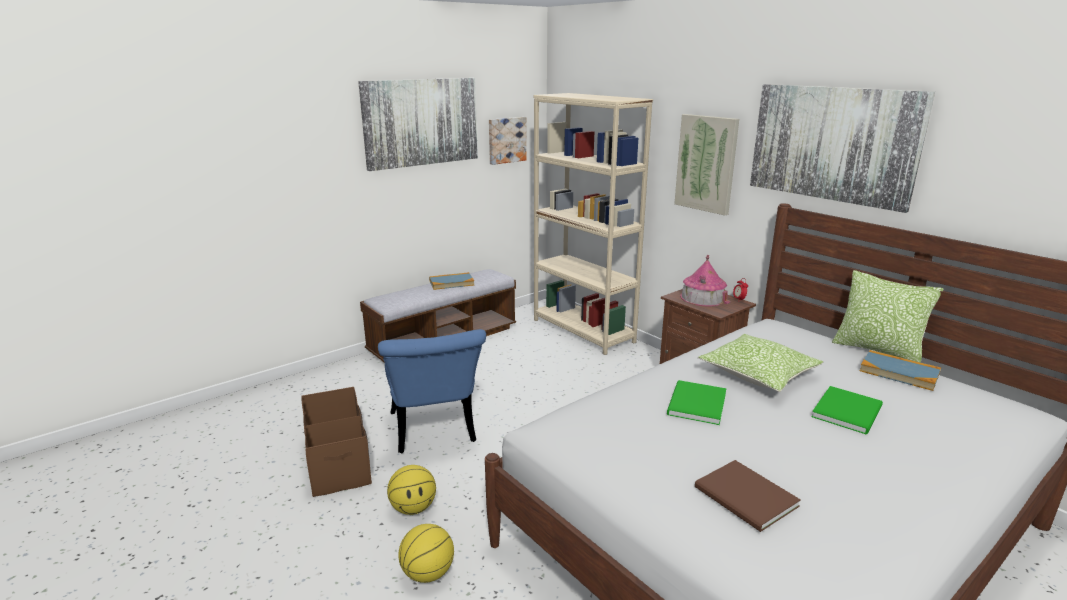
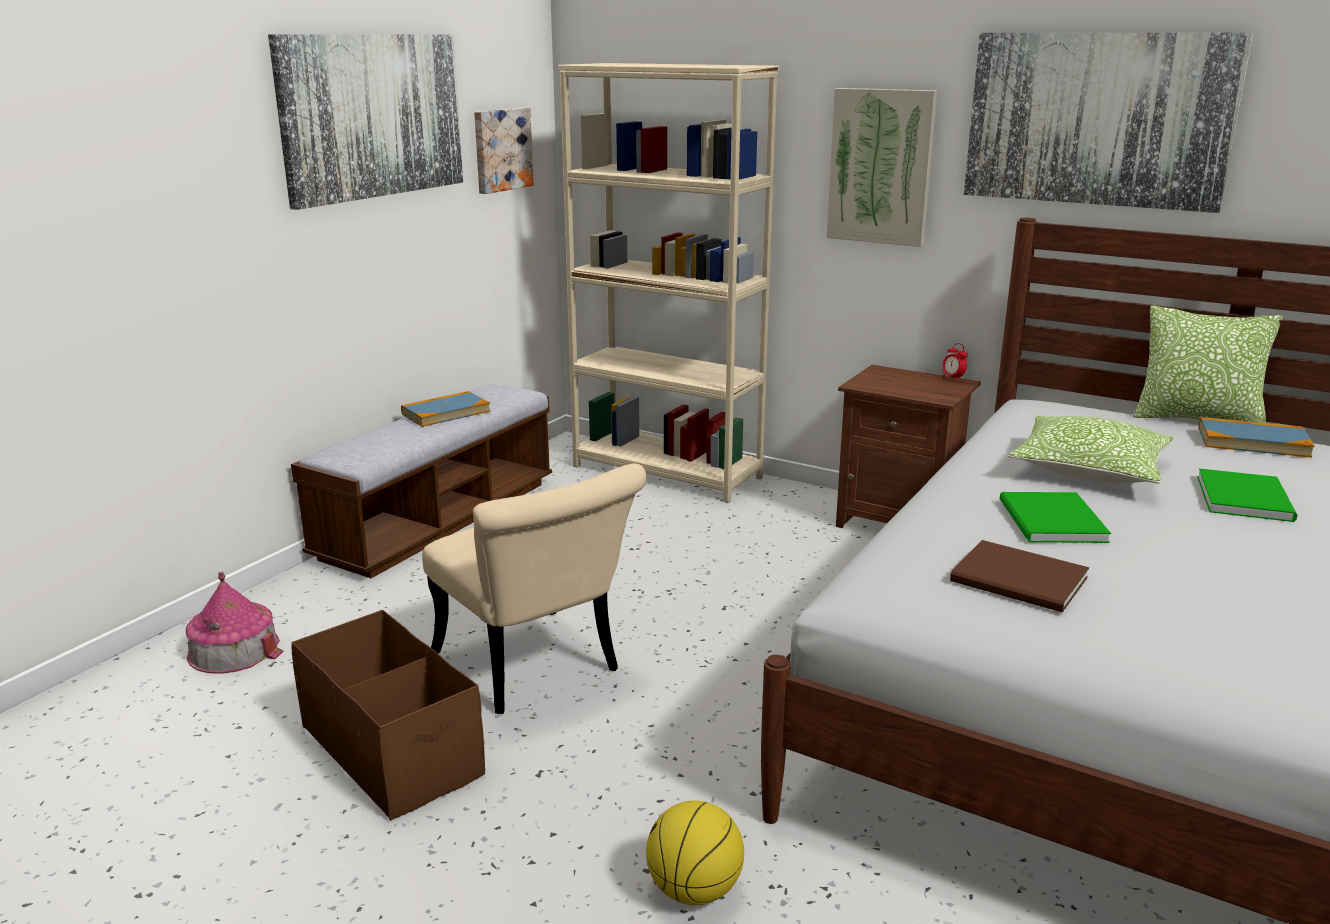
camera: 20 degrees left, 0 degrees up
blue chair [378,329,486,453] -> beige chair [422,463,646,714]
basketball [387,465,436,515] -> none
toy house [680,255,731,307] -> toy house moved to [186,572,284,674]
brown book [695,460,801,532] -> brown book moved to [950,540,1089,613]

